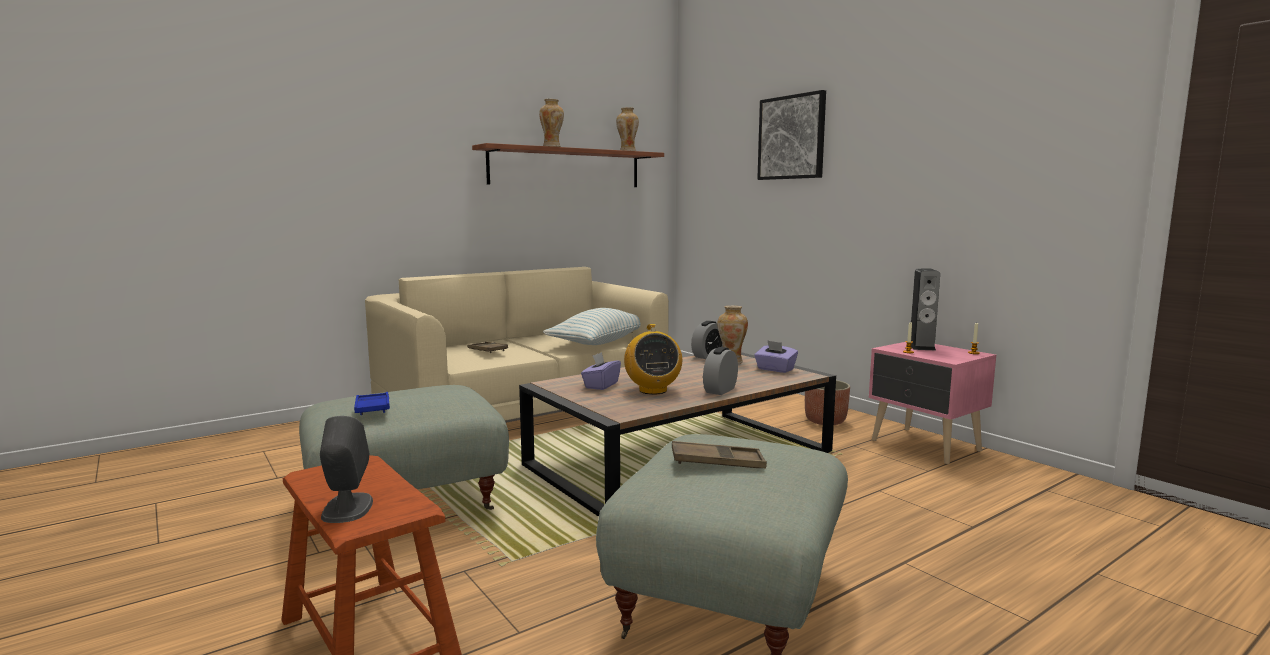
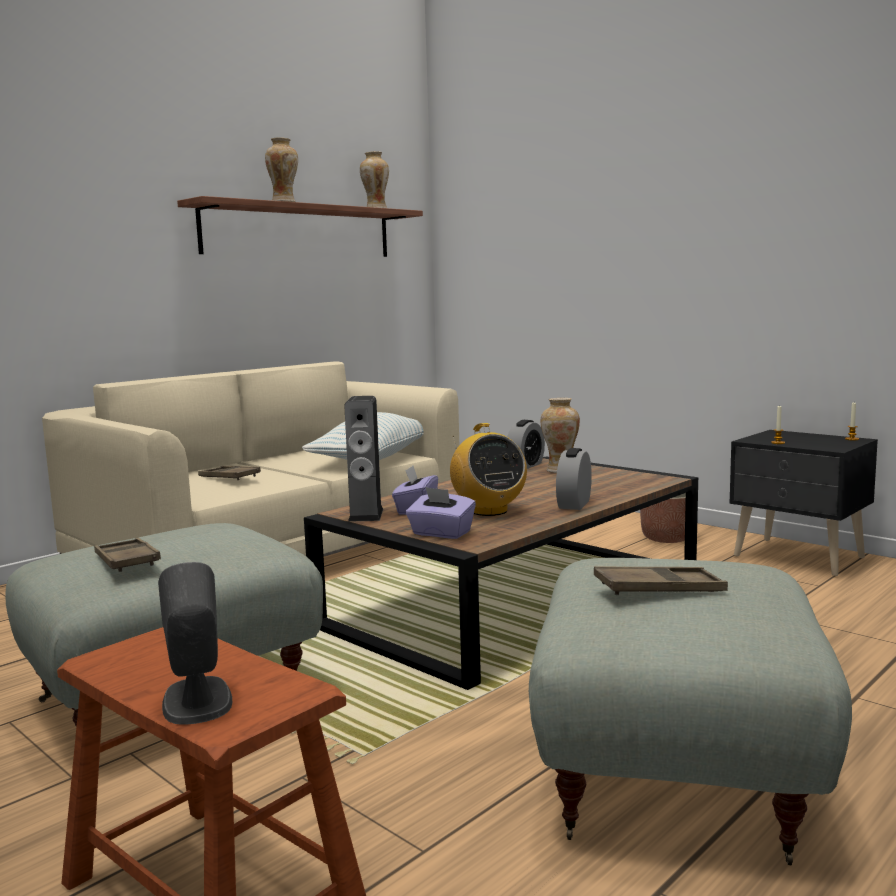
camera: 10 degrees left, 0 degrees up
blue tray [354,392,390,415] -> brown tray [94,538,161,572]
purple tissue box [754,340,798,373] -> purple tissue box moved to [406,487,476,539]
picture [757,90,826,180] -> none
pink nightstand [869,342,996,464] -> black nightstand [729,430,878,576]
speaker [911,268,940,351] -> speaker moved to [344,396,383,522]

